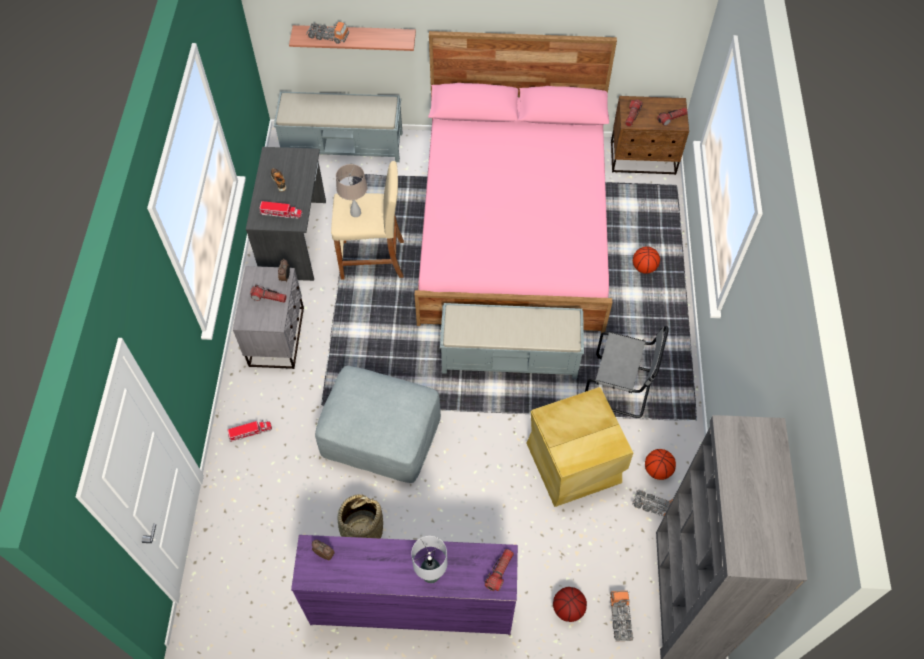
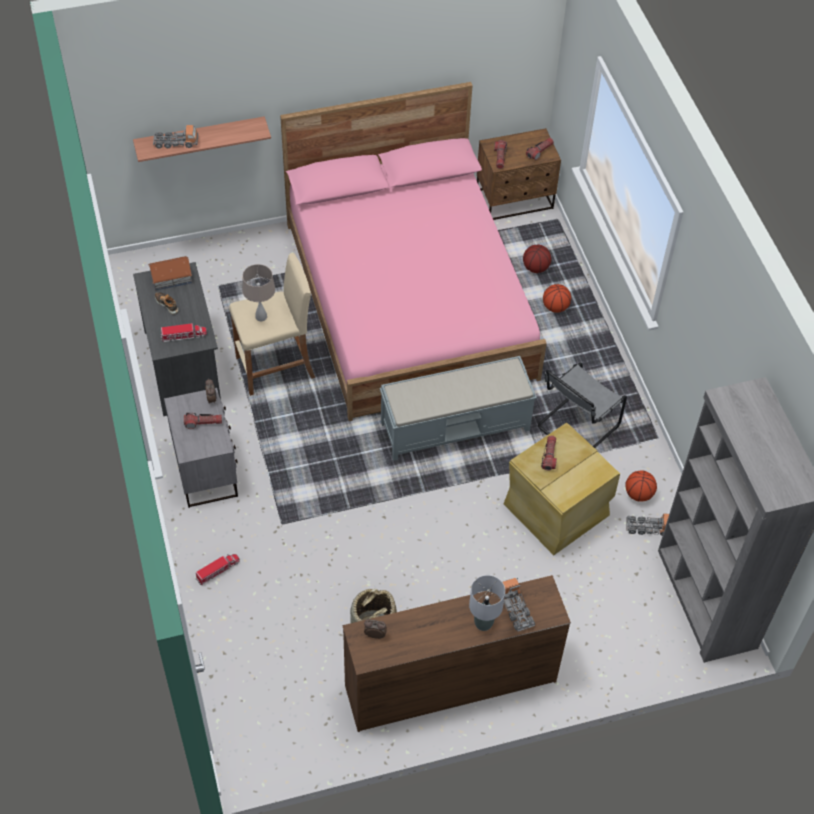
camera: 20 degrees left, 5 degrees down
grey bench [274,91,403,162] -> none
purple dresser [291,535,518,635] -> brown dresser [343,575,571,732]
grey ottoman [315,365,441,483] -> none
flashlight [485,549,514,591] -> flashlight moved to [541,436,557,471]
basketball [553,587,587,622] -> basketball moved to [523,244,551,273]
grey chair [585,326,669,418] -> grey chair turned 135 degrees clockwise [538,363,627,448]
toy truck [610,591,633,641] -> toy truck moved to [502,578,535,632]
none -> toy house [148,256,192,291]

